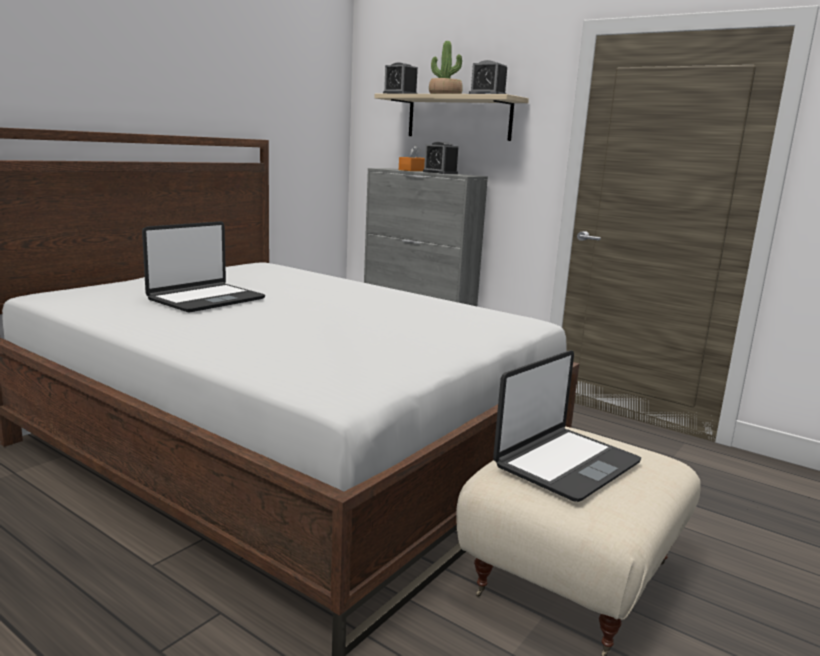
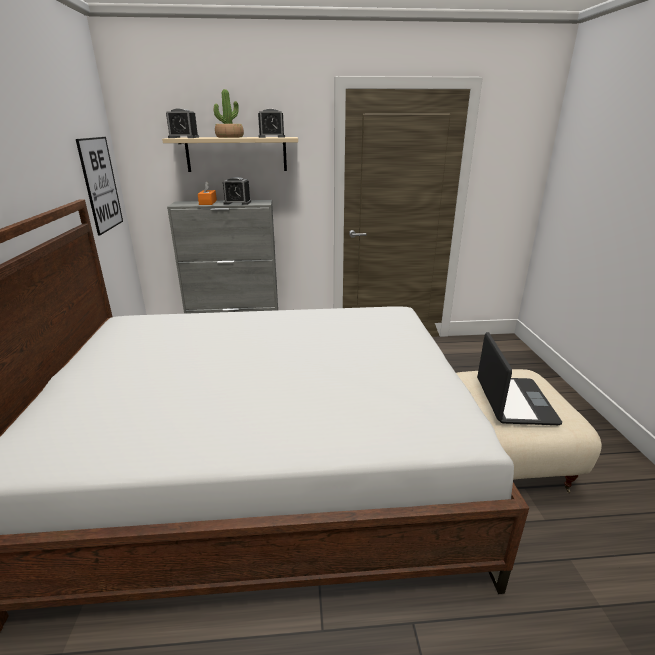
camera: 40 degrees left, 10 degrees up
laptop [142,221,265,313] -> none
none -> picture [76,137,123,236]

